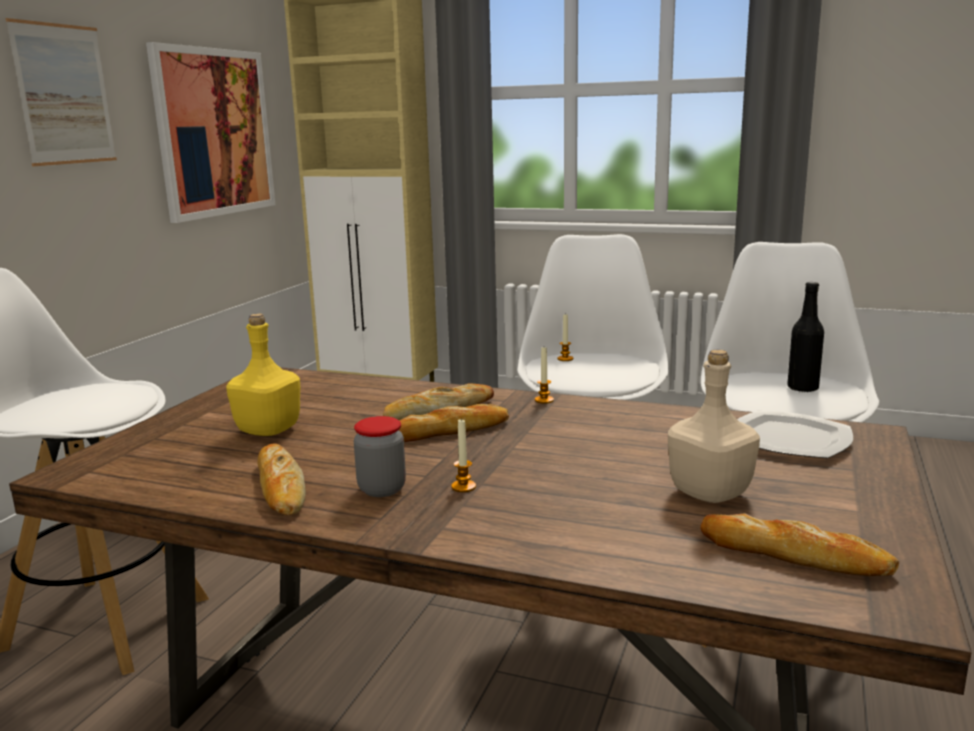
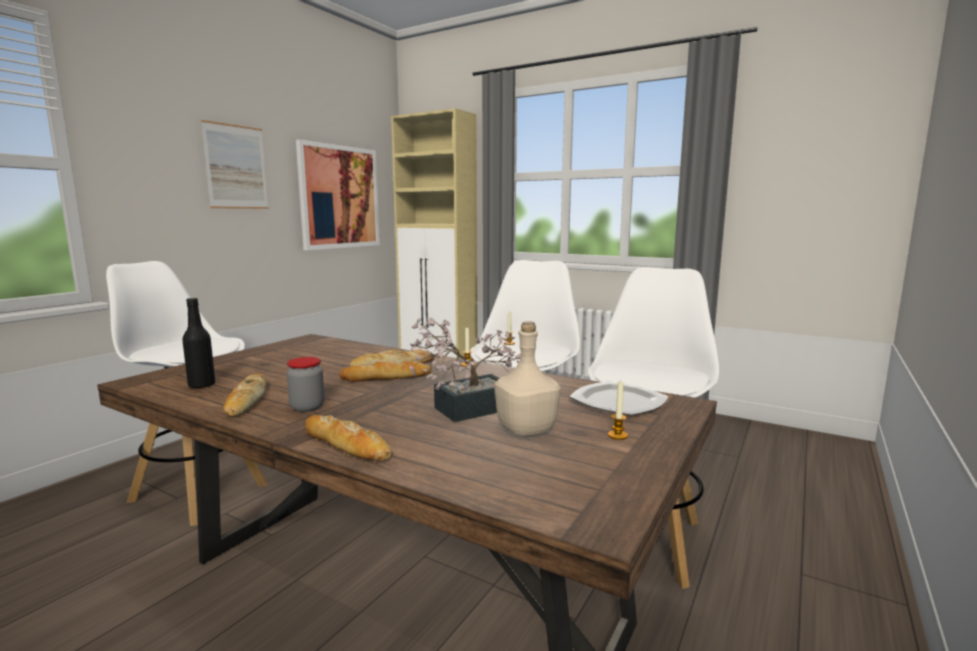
camera: 10 degrees right, 5 degrees down
yellow bottle [226,314,300,436] -> none
candle [451,418,476,492] -> candle moved to [608,381,628,440]
bread [700,513,899,576] -> bread moved to [305,415,392,461]
black bottle [787,282,824,393] -> black bottle moved to [182,298,215,389]
none -> potted plant [410,317,521,422]

